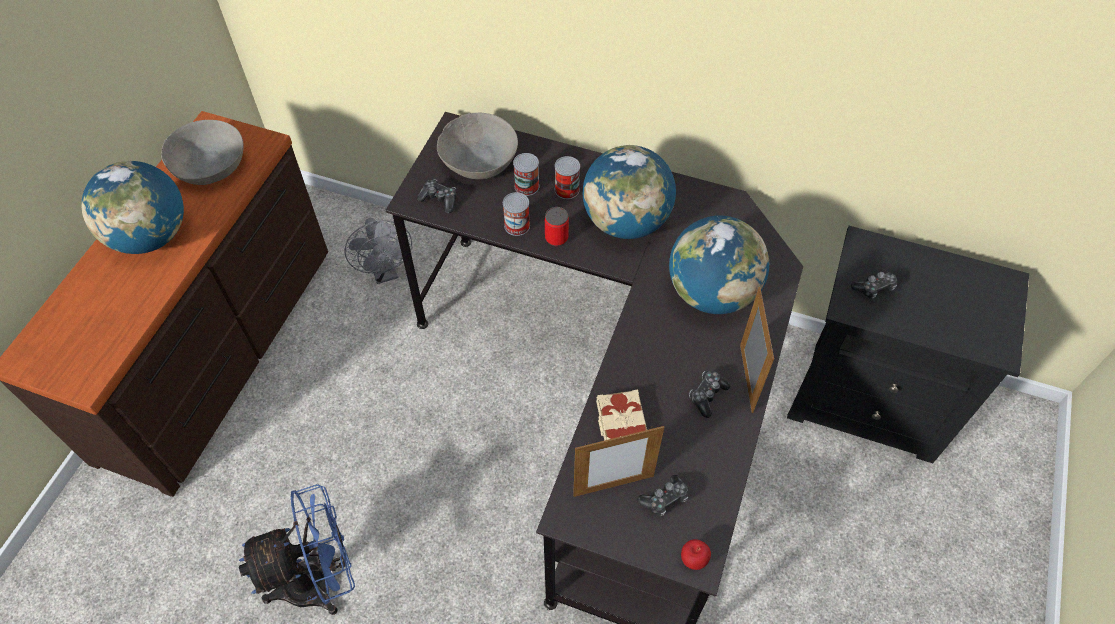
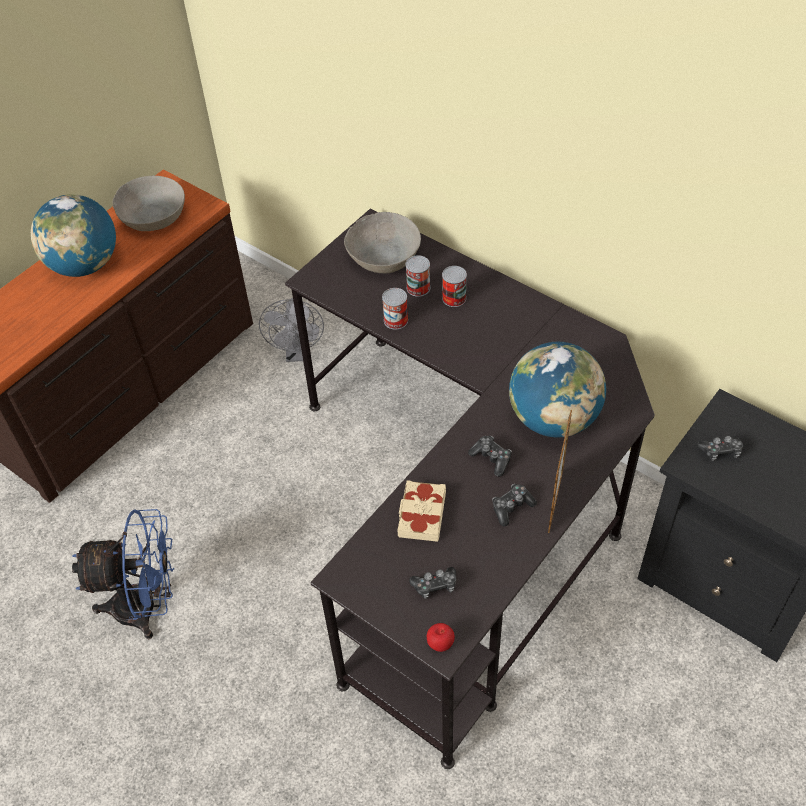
camera: 20 degrees right, 5 degrees down
game controller [417,179,456,213] -> game controller moved to [468,436,512,477]
can [545,207,569,246] -> none
picture frame [573,426,664,497] -> none
globe [583,145,676,239] -> none

